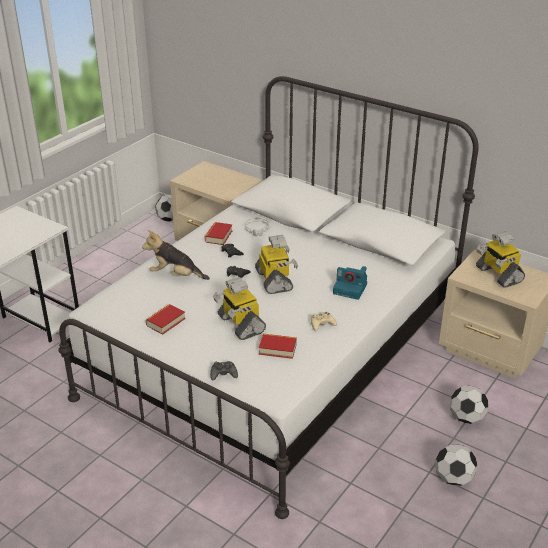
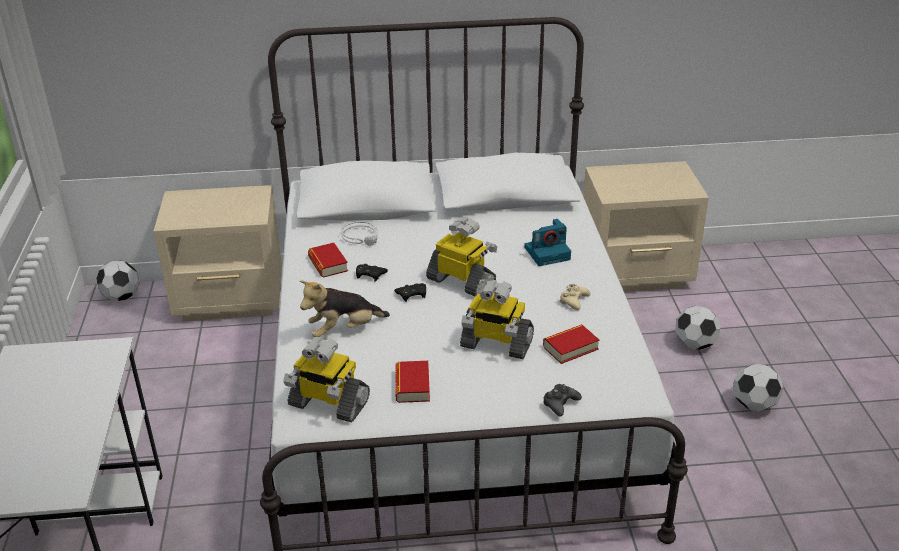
camera: 40 degrees left, 0 degrees up
toy robot [476,231,525,288] -> toy robot moved to [283,337,370,423]

